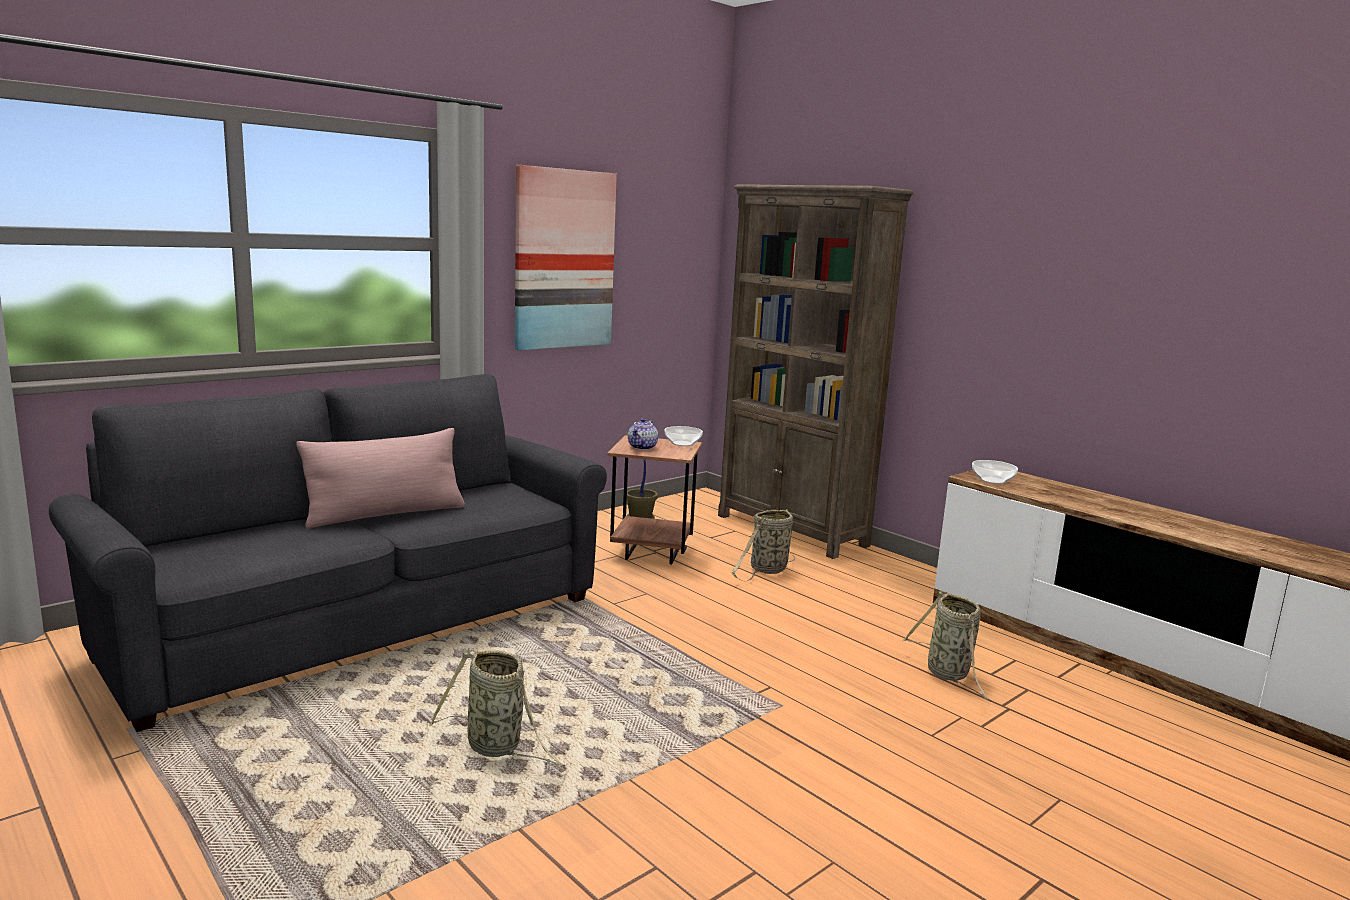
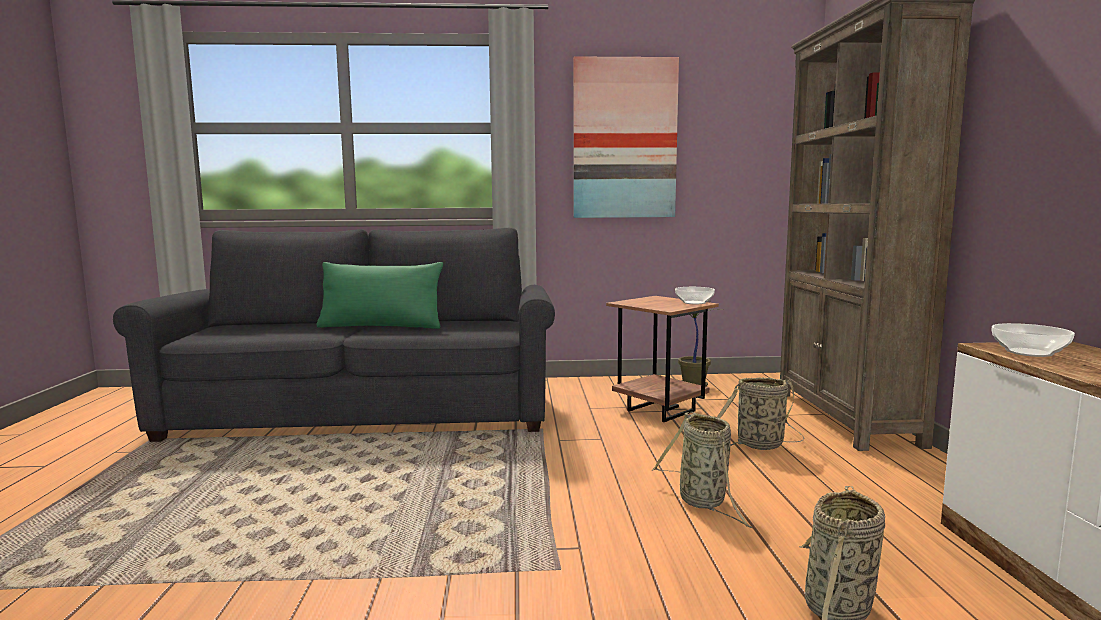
camera: 40 degrees right, 5 degrees down
pink pillow [296,428,465,528] -> green pillow [316,262,443,329]
basket [429,650,566,766] -> basket moved to [652,412,753,528]
teapot [628,418,658,450] -> none

